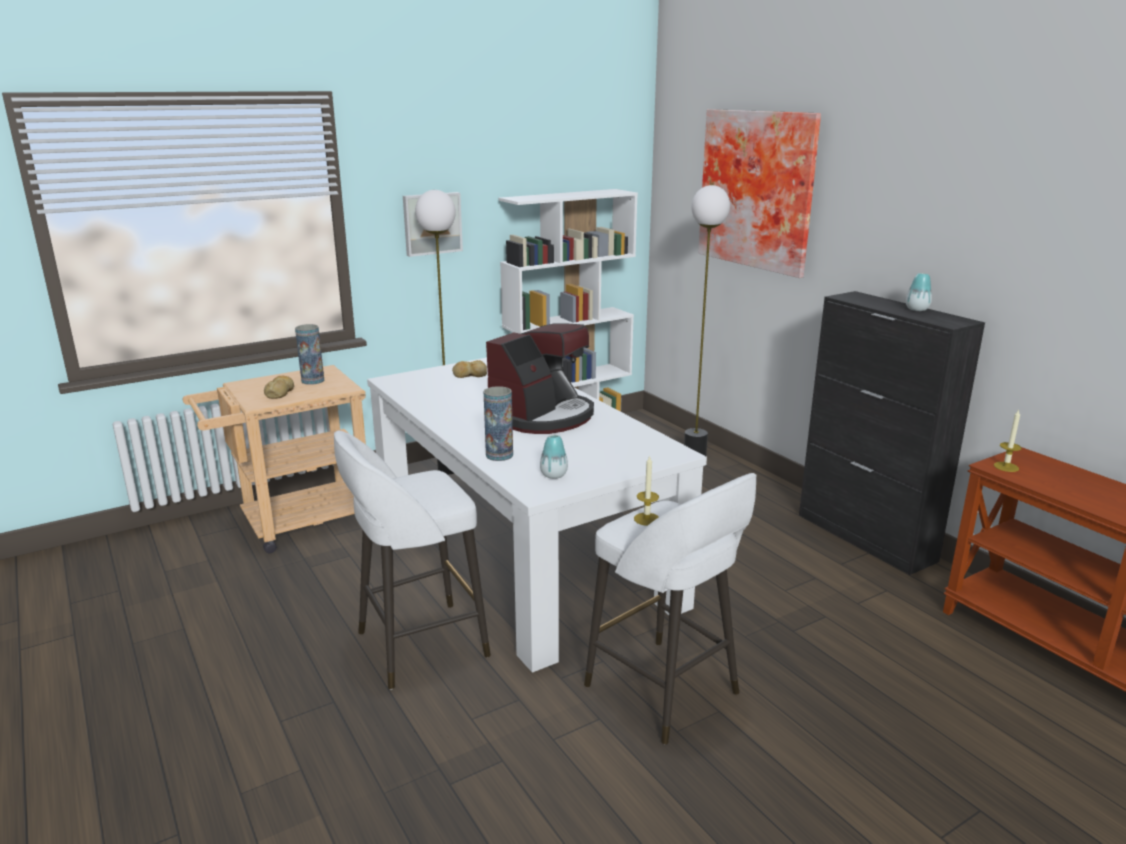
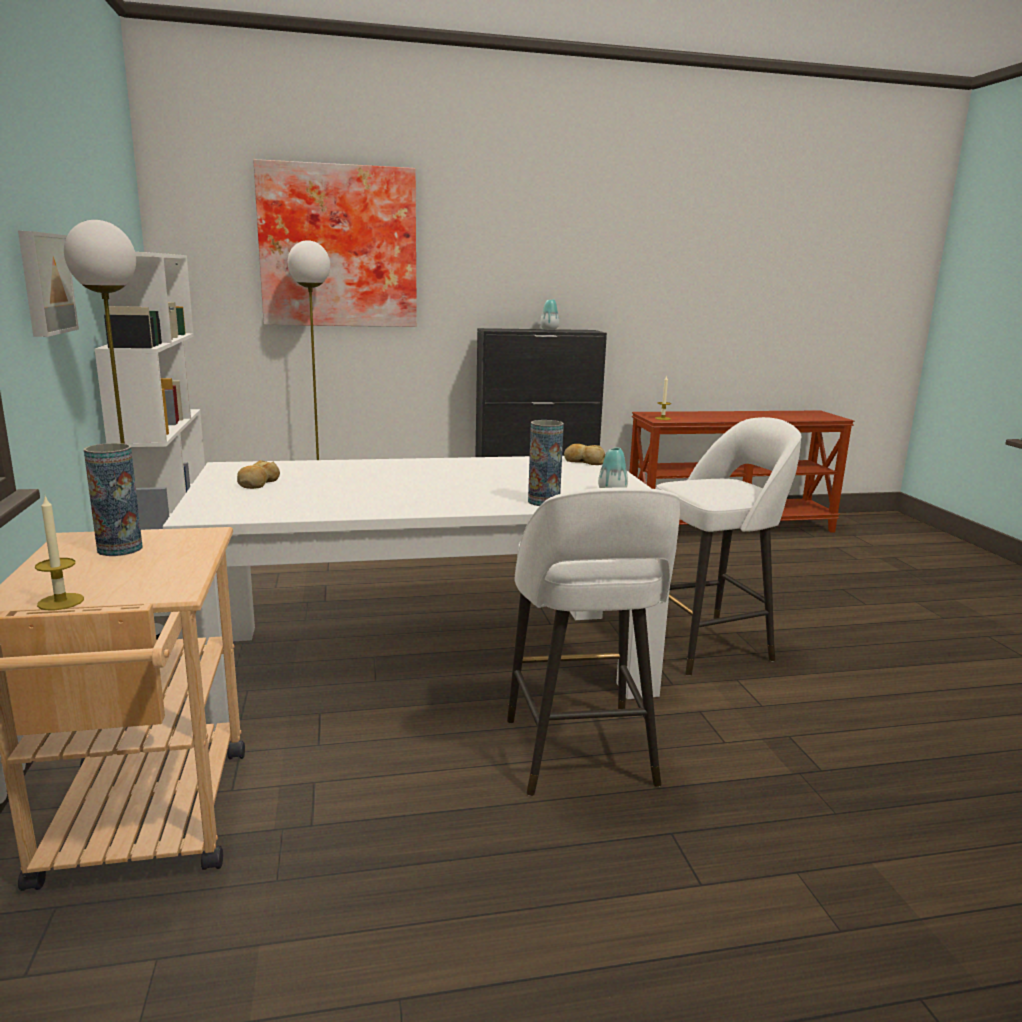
camera: 70 degrees left, 5 degrees down
bread [264,376,294,399] -> bread moved to [564,444,605,465]
coffee machine [486,324,594,434] -> none
candle [634,455,659,526] -> candle moved to [35,496,84,610]

